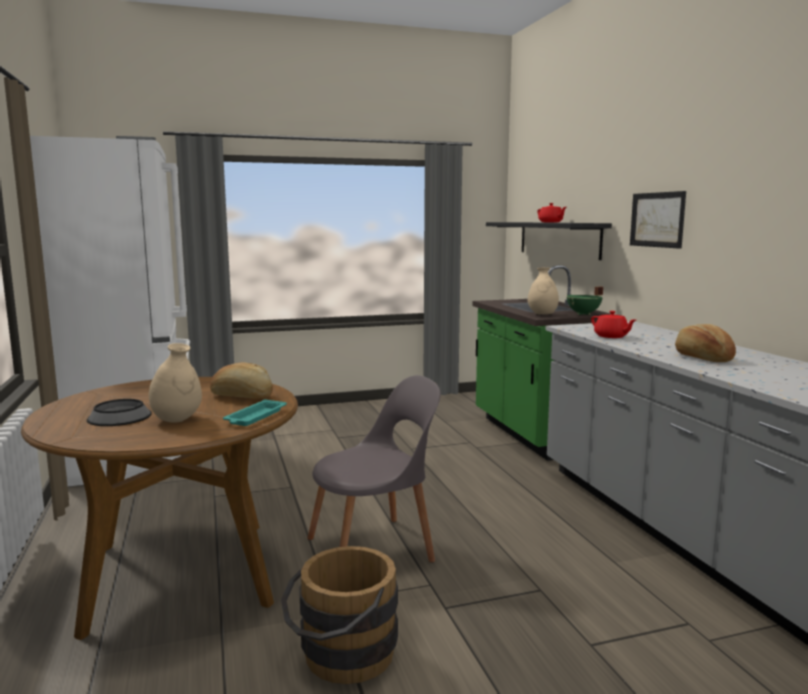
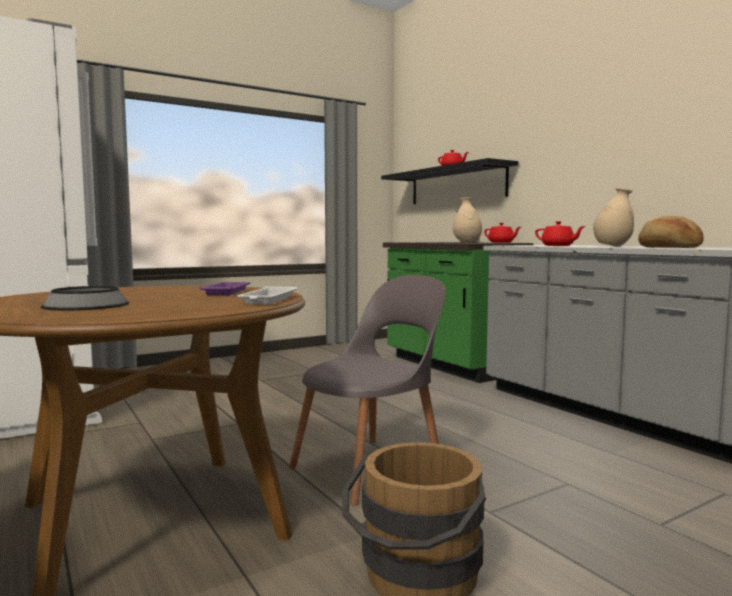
camera: 15 degrees left, 5 degrees down
beige vase [149,343,202,423] -> beige vase moved to [593,188,634,247]
bread [210,362,273,399] -> purple tray [199,282,250,296]
turquoise tray [223,399,287,426] -> white tray [237,287,297,304]
green cooking pot [567,286,603,315] -> red teapot [484,223,521,243]
picture [630,191,686,249] -> none

